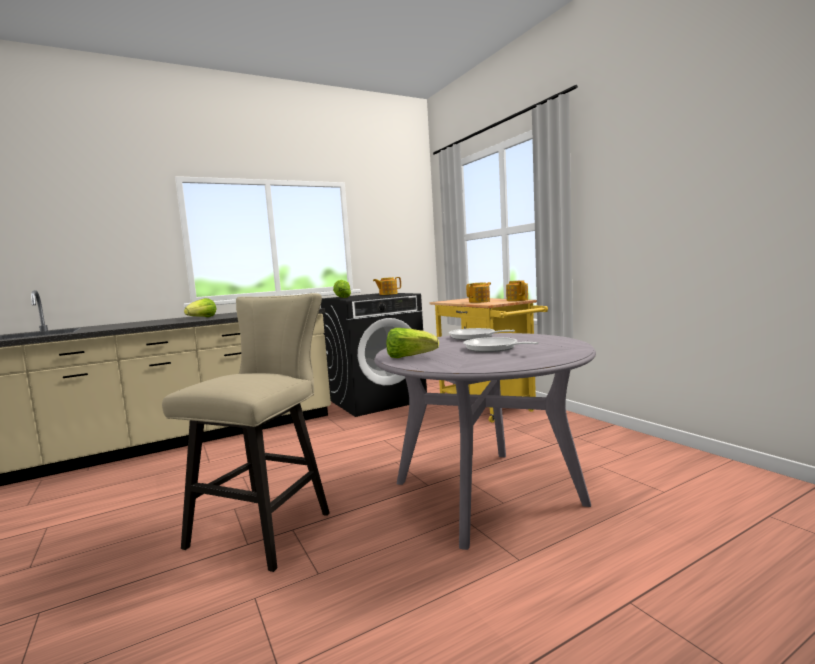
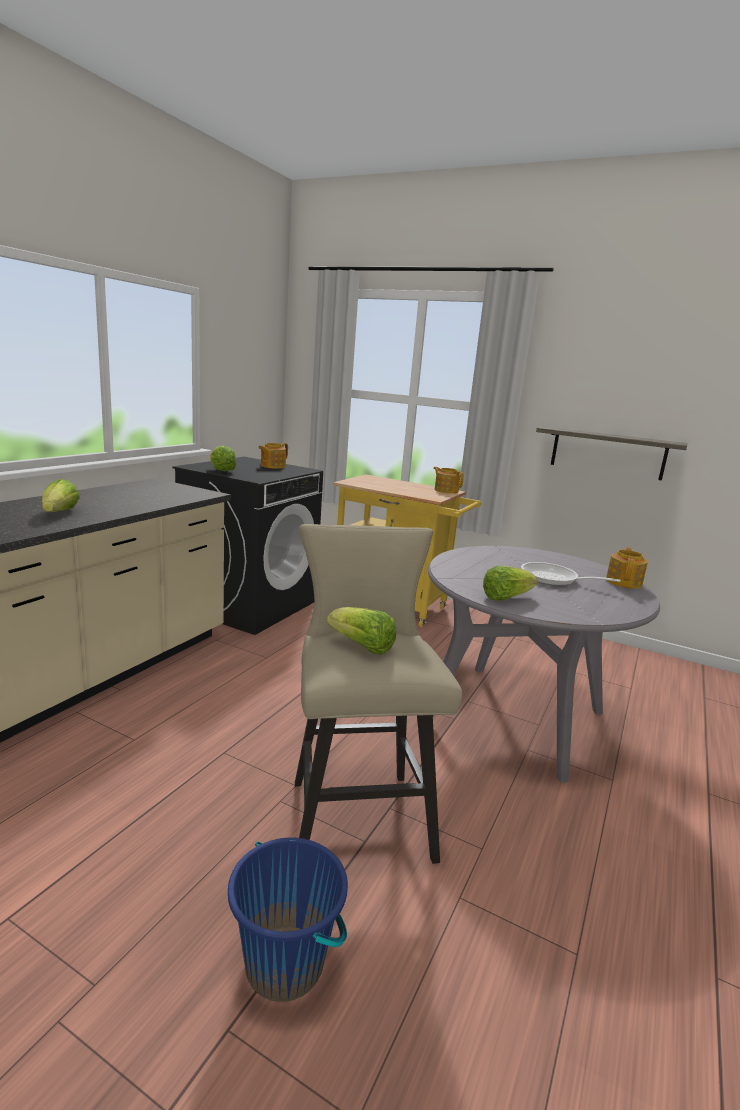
camera: 35 degrees left, 10 degrees up
frying pan [449,328,515,340] -> none
teapot [466,282,491,303] -> teapot moved to [606,547,648,589]
none -> blue bucket [228,838,348,1002]
none -> lettuce [327,607,396,655]
none -> shelf [536,426,687,480]

